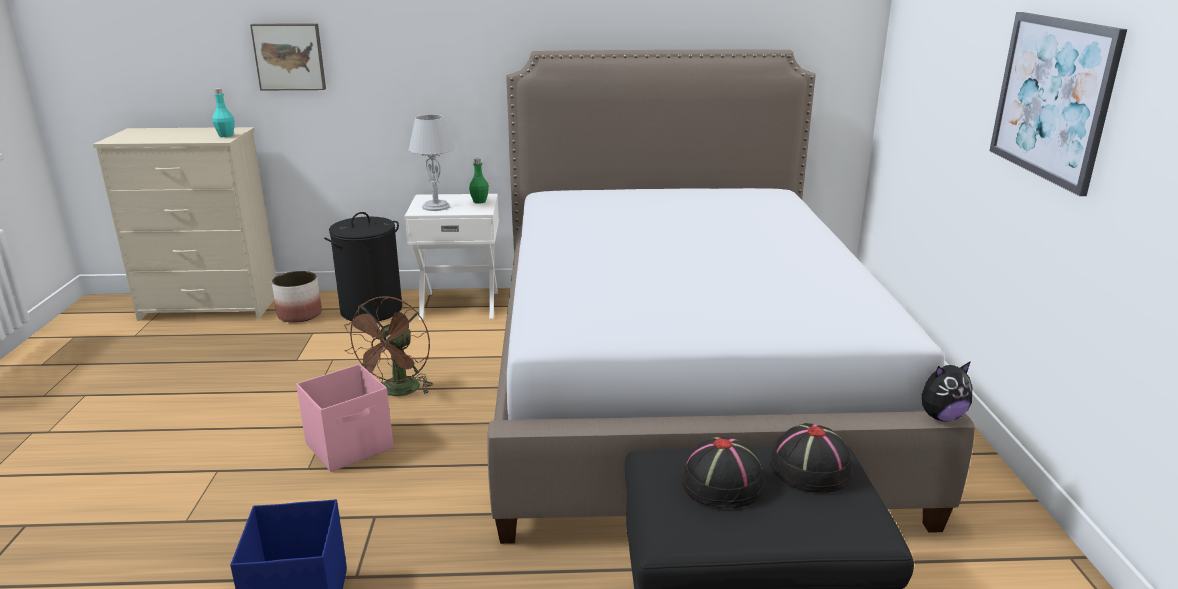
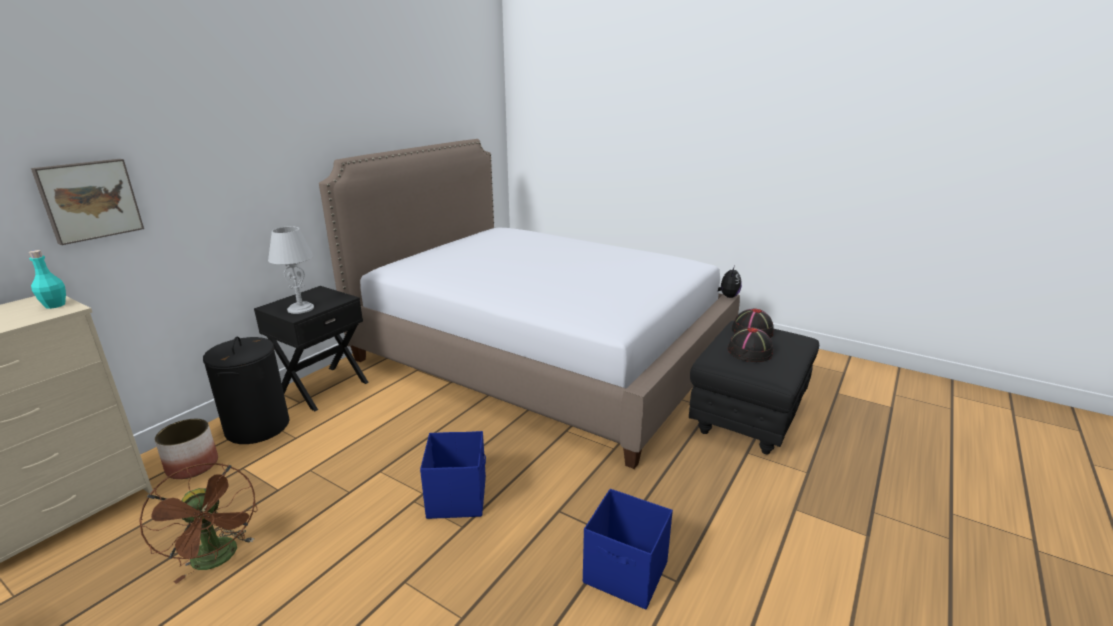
camera: 55 degrees left, 0 degrees up
pink storage box [296,364,393,472] -> blue storage box [420,431,486,519]
brown fan [344,296,433,396] -> brown fan moved to [139,463,258,584]
white nightstand [405,194,499,320] -> black nightstand [254,286,369,411]
green bottle [469,158,489,204] -> none
picture [990,12,1127,196] -> none

